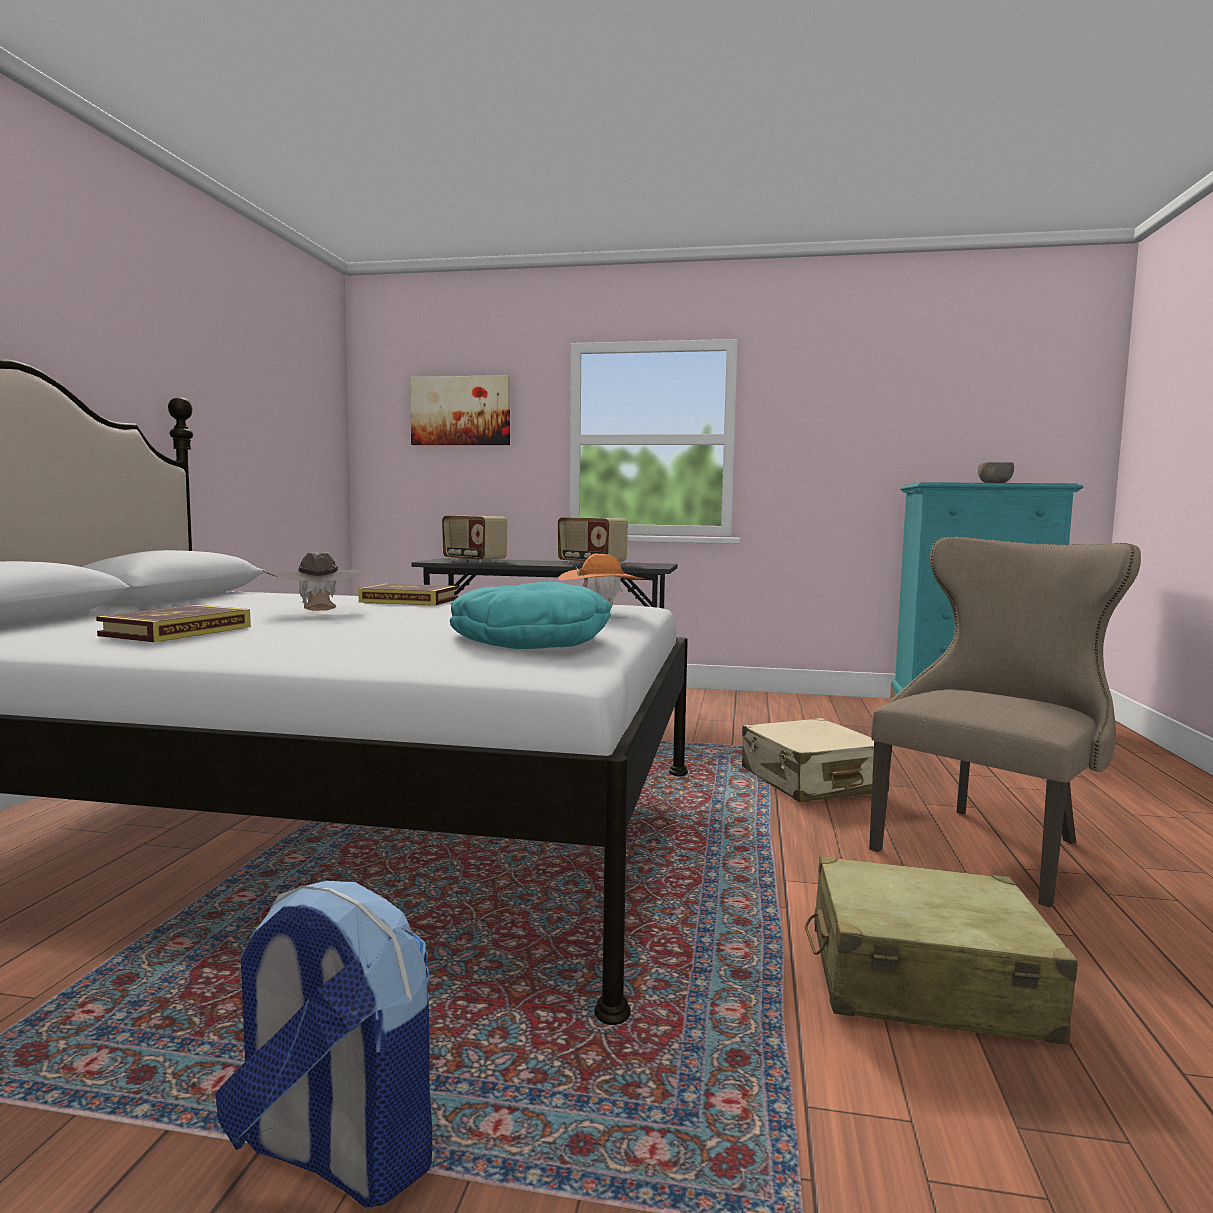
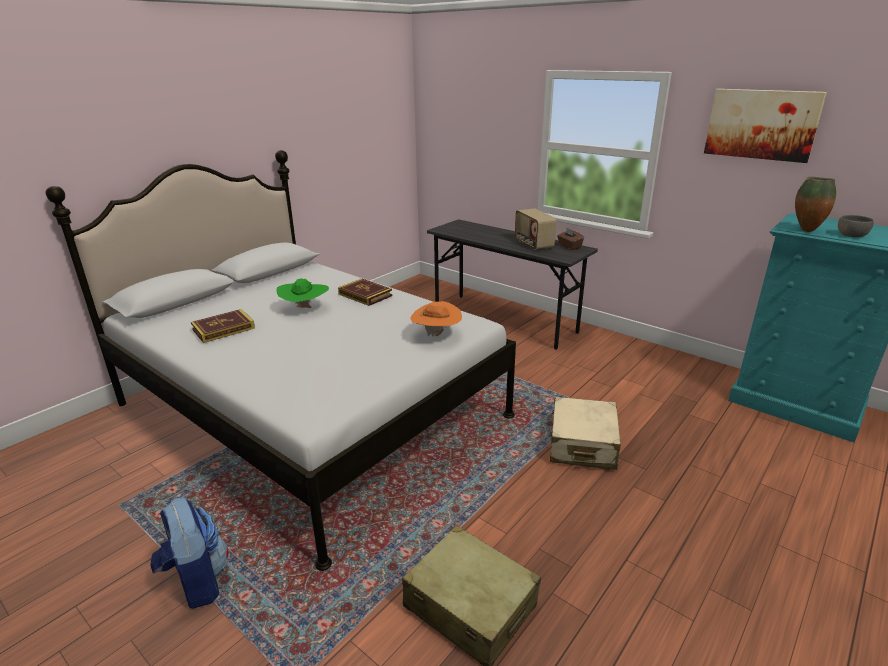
camera: 30 degrees right, 20 degrees up
brown hat [263,552,371,611] -> green hat [276,278,329,308]
picture [410,375,510,445] -> picture moved to [704,89,827,163]
radio [442,516,507,563] -> none
turquoise pillow [450,582,611,649] -> none
beige chair [869,537,1141,908] -> none
none -> brown tissue box [557,228,584,250]
none -> vase [795,177,836,232]

